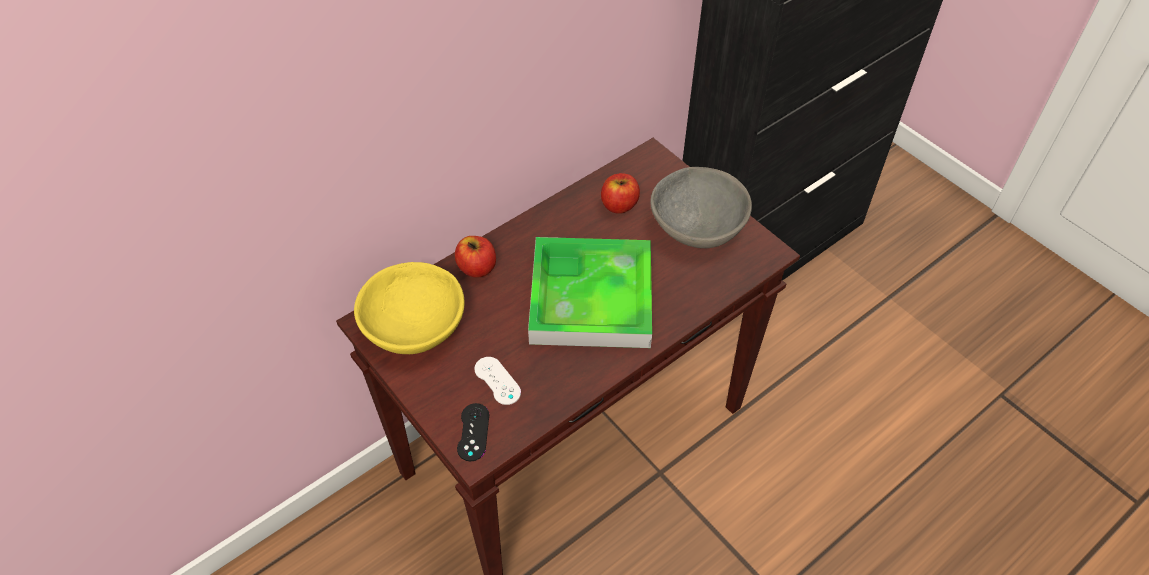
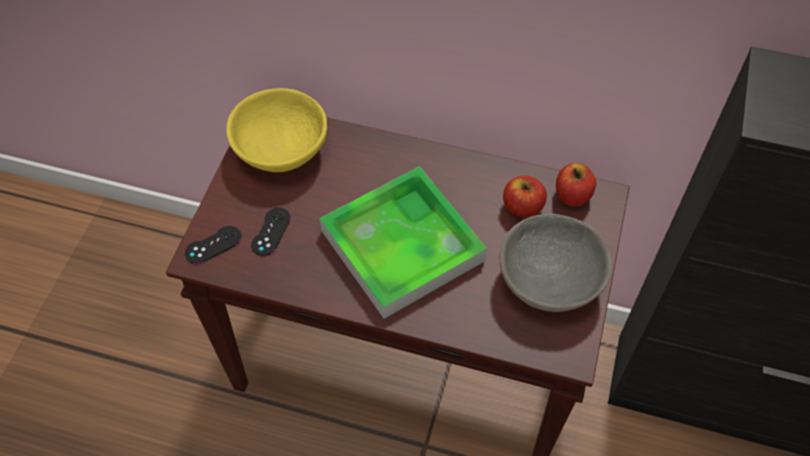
camera: 55 degrees right, 5 degrees up
apple [455,236,496,278] -> apple moved to [556,163,596,207]
white game controller [474,357,521,405] -> black game controller [251,207,291,256]

